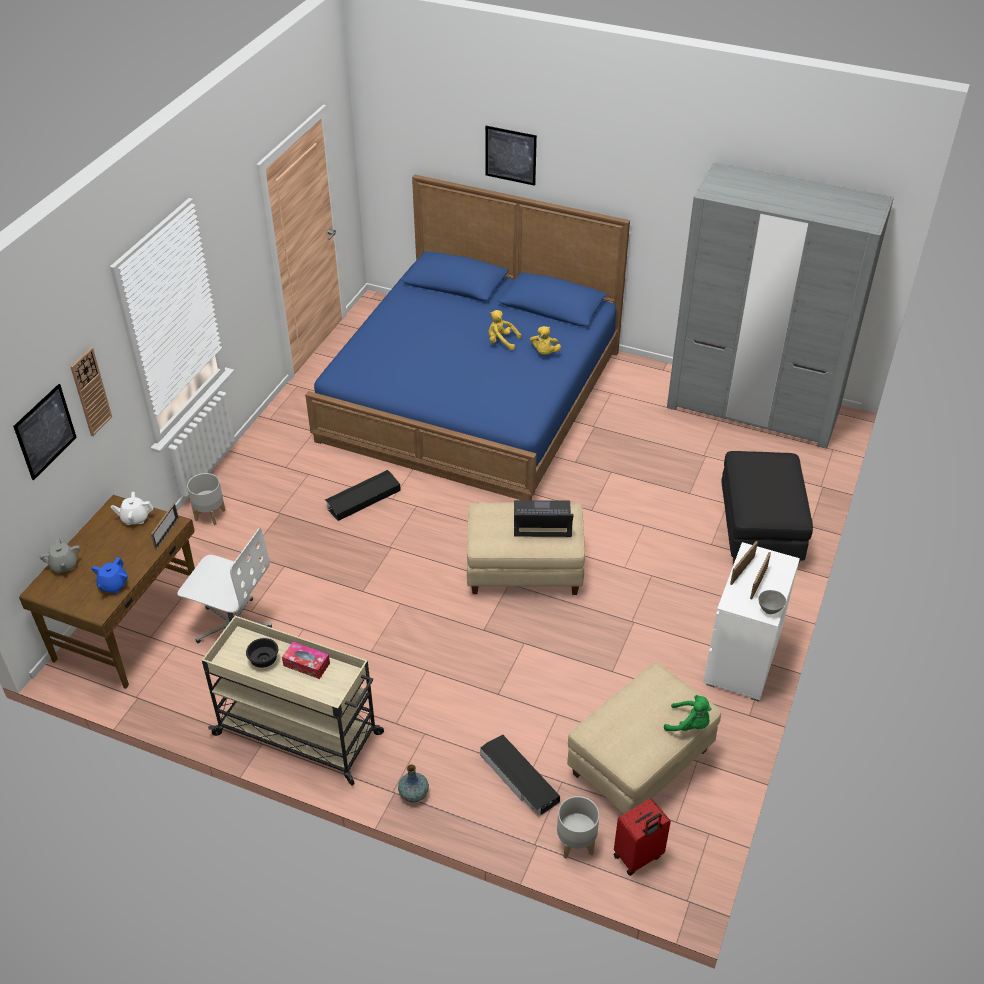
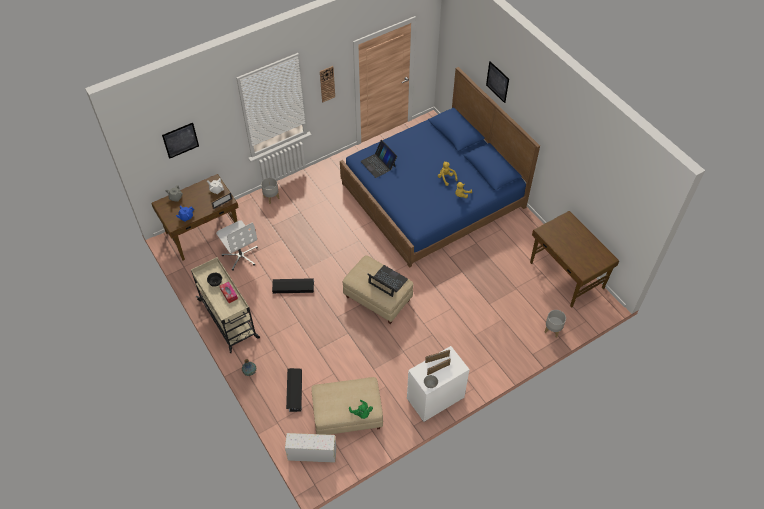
camera: 35 degrees right, 10 degrees up
wall clock [70,347,112,436] -> wall clock moved to [320,66,335,102]
black storage box [325,470,401,521] -> black storage box moved to [272,278,314,294]
grey planter [557,796,599,859] -> grey planter moved to [545,310,566,338]
red suitcase [614,798,671,876] -> white storage box [285,433,336,463]
grey wardrobe [667,162,894,449] -> brown desk [530,211,619,308]
black ottoman [722,451,813,565] -> none
none -> laptop [360,140,397,178]

